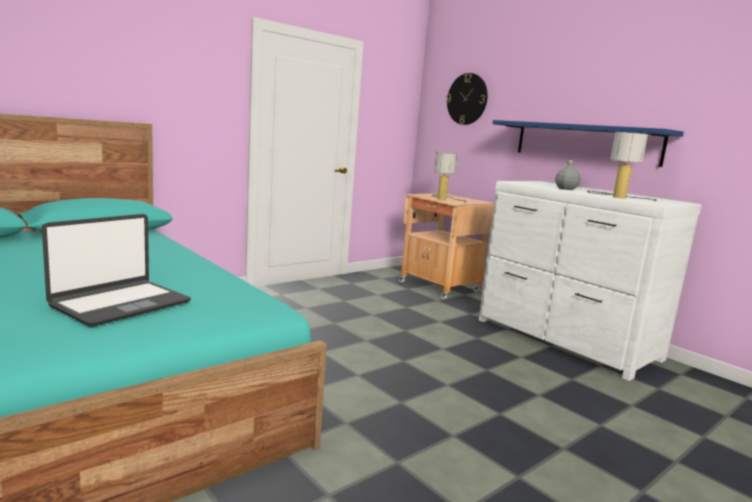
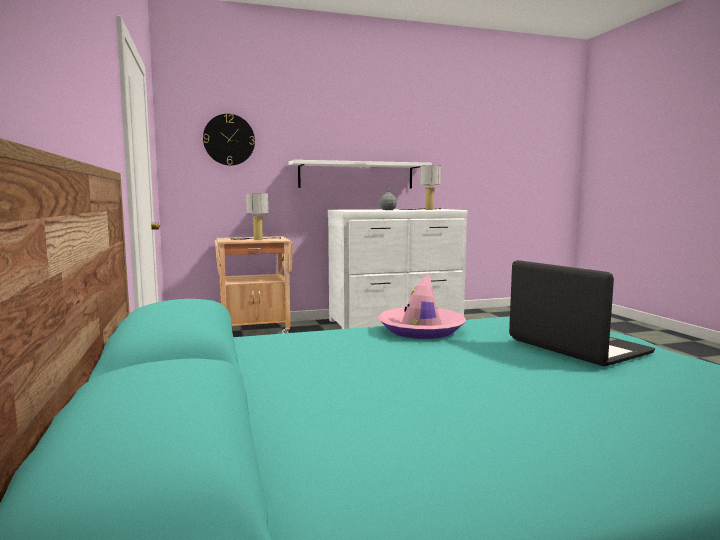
camera: 65 degrees left, 5 degrees down
blue shelf [492,120,684,167] -> white shelf [288,160,432,188]
none -> pink hat [378,273,466,339]

